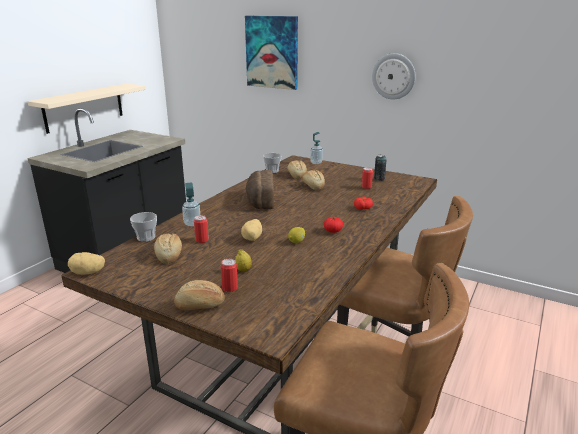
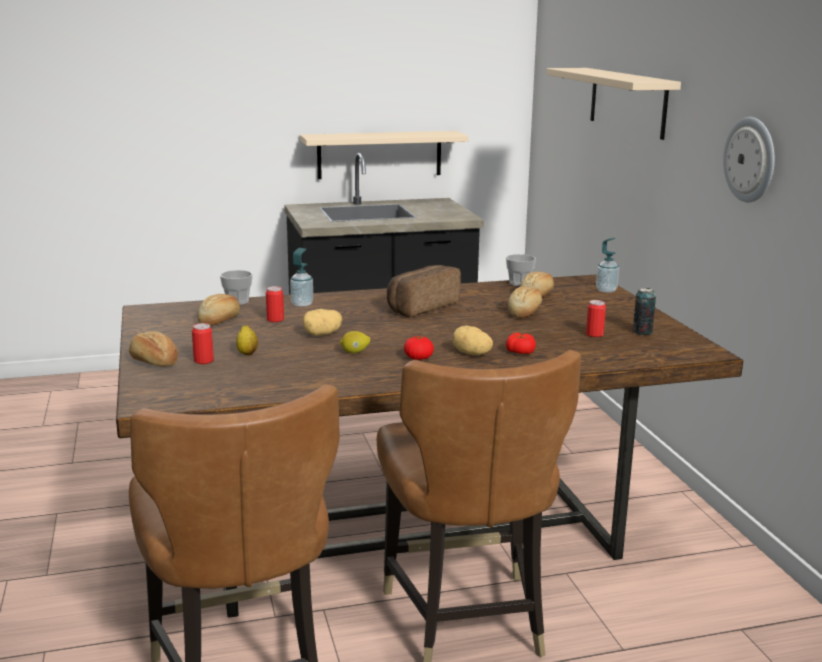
camera: 45 degrees right, 5 degrees down
potato [68,252,105,275] -> potato moved to [453,325,493,355]
picture [245,16,298,90] -> beige shelf [546,68,681,140]

